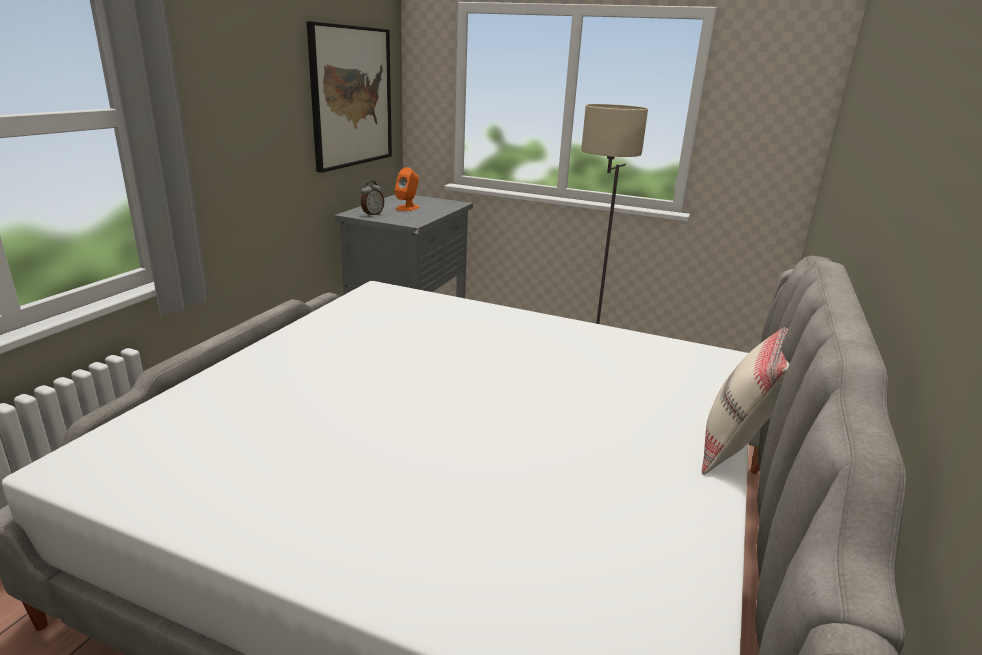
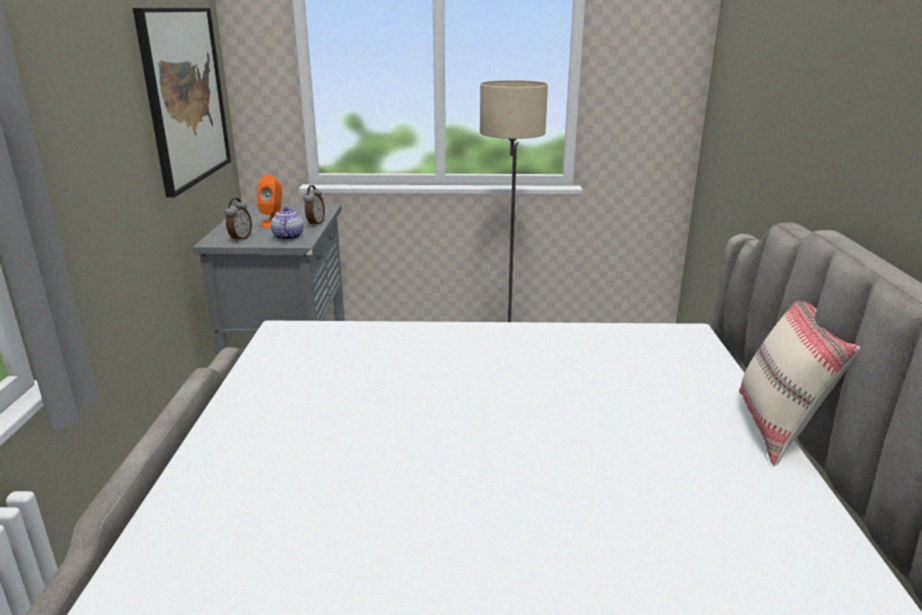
camera: 20 degrees left, 0 degrees up
none -> teapot [271,207,303,240]
none -> alarm clock [303,185,325,227]

